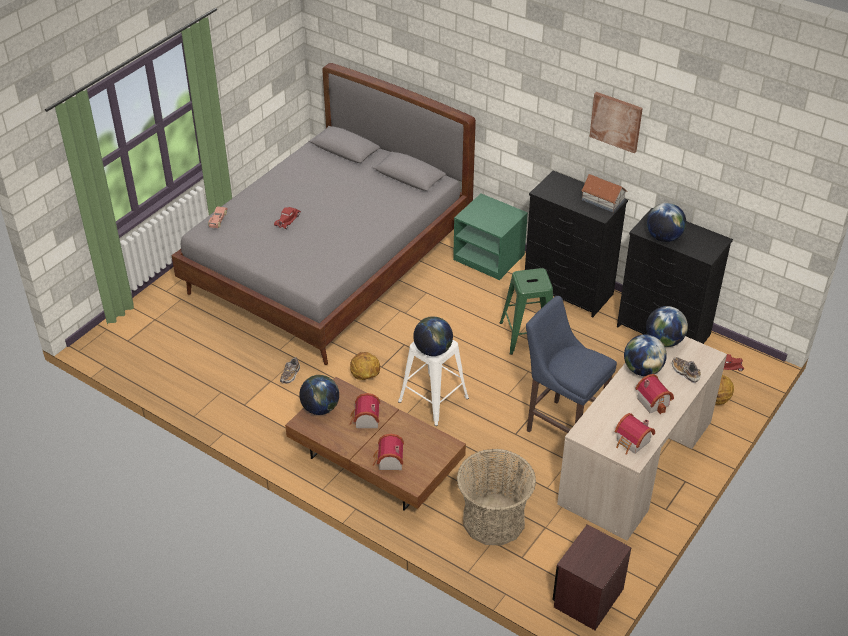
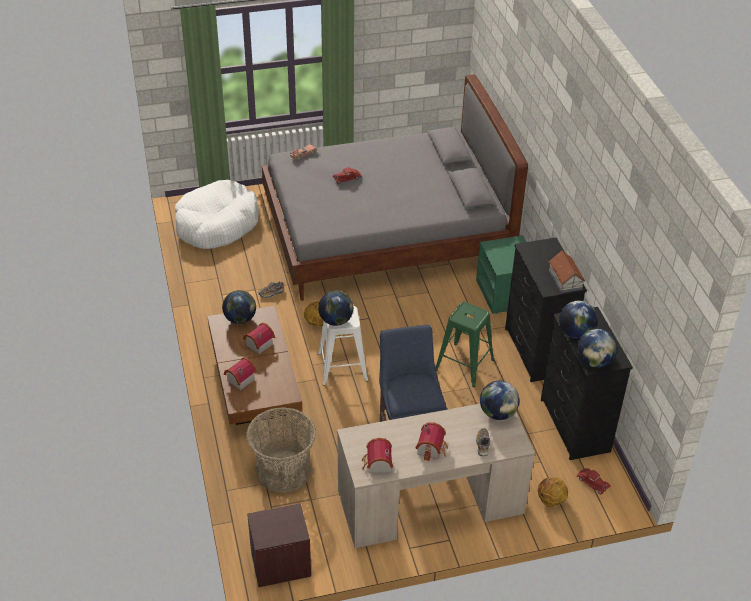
camera: 40 degrees right, 0 degrees up
picture [590,92,643,153] -> none
globe [624,334,667,376] -> globe moved to [577,328,617,368]
none -> white dog bed [175,180,259,249]

